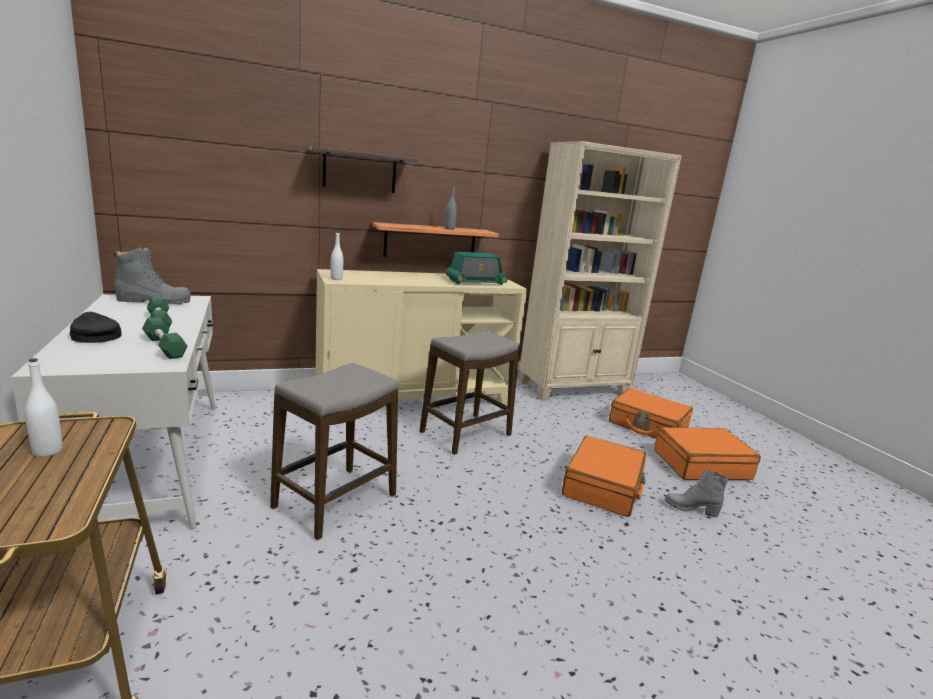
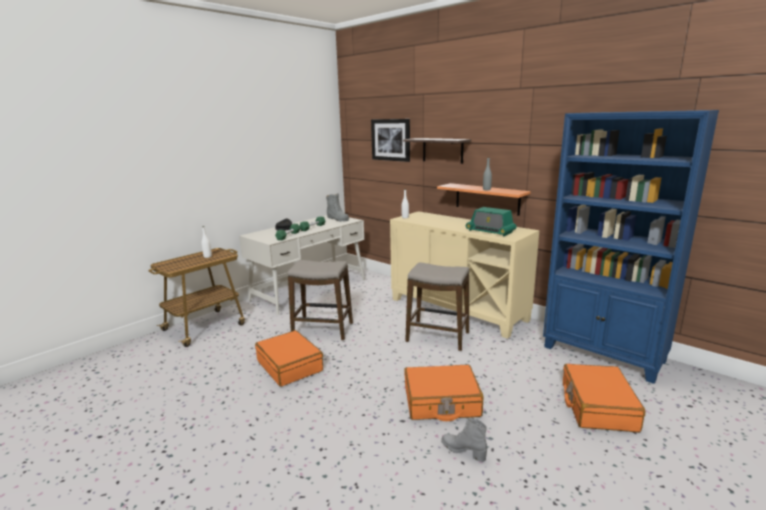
camera: 65 degrees right, 0 degrees up
beige bookcase [519,141,682,401] -> blue bookcase [543,110,719,384]
orange suitcase [654,427,761,480] -> orange suitcase moved to [255,330,323,387]
grey boot [665,470,729,518] -> grey boot turned 45 degrees counterclockwise [441,418,487,462]
none -> picture [371,119,410,162]

